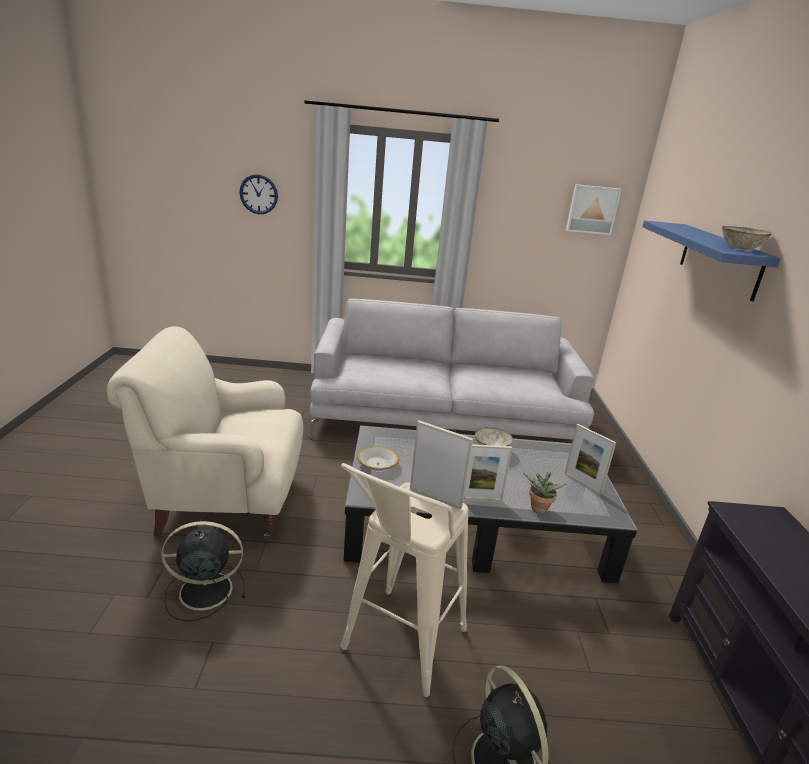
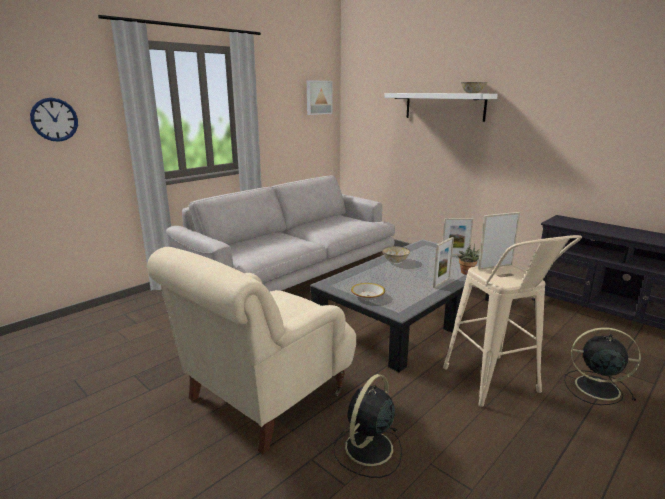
camera: 45 degrees left, 5 degrees down
blue shelf [643,220,781,302] -> white shelf [384,93,498,122]

